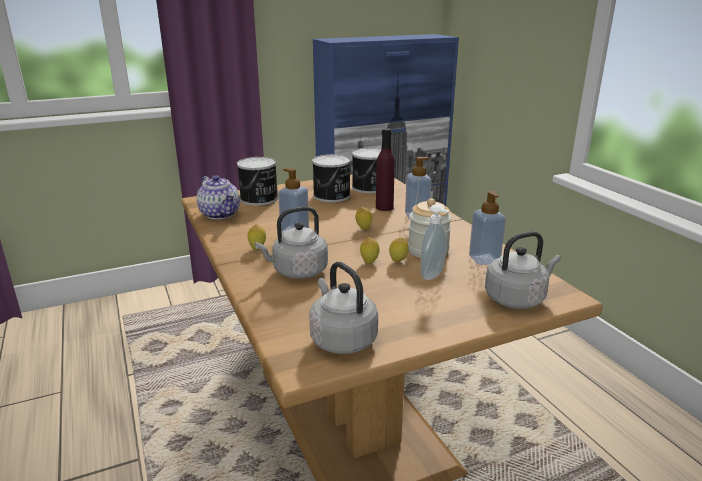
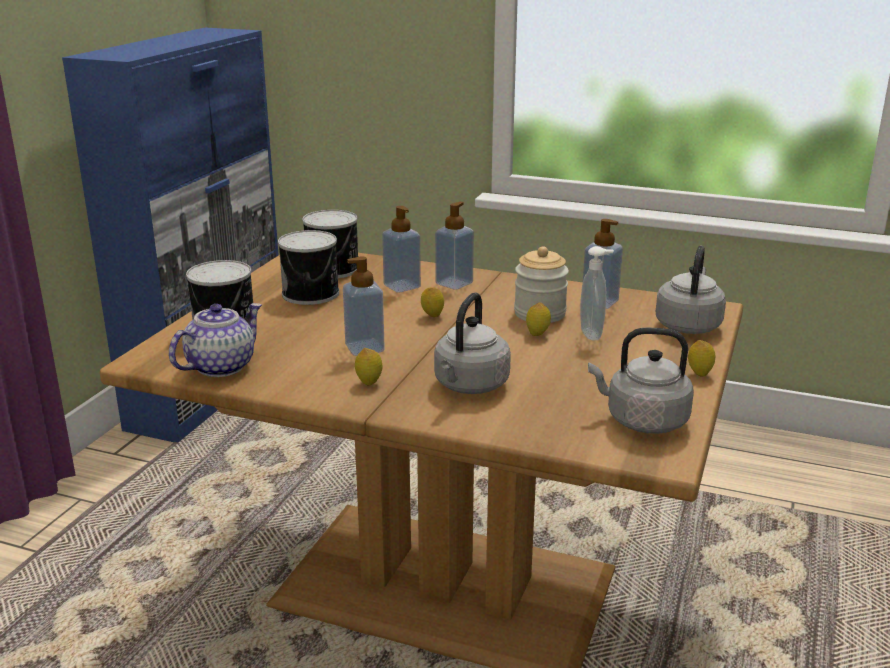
camera: 45 degrees left, 0 degrees up
teapot [197,175,240,219] -> teapot turned 60 degrees counterclockwise [169,303,262,377]
lemon [360,237,379,264] -> lemon moved to [688,340,715,377]
purple bottle [376,128,395,211] -> soap dispenser [382,206,421,293]

